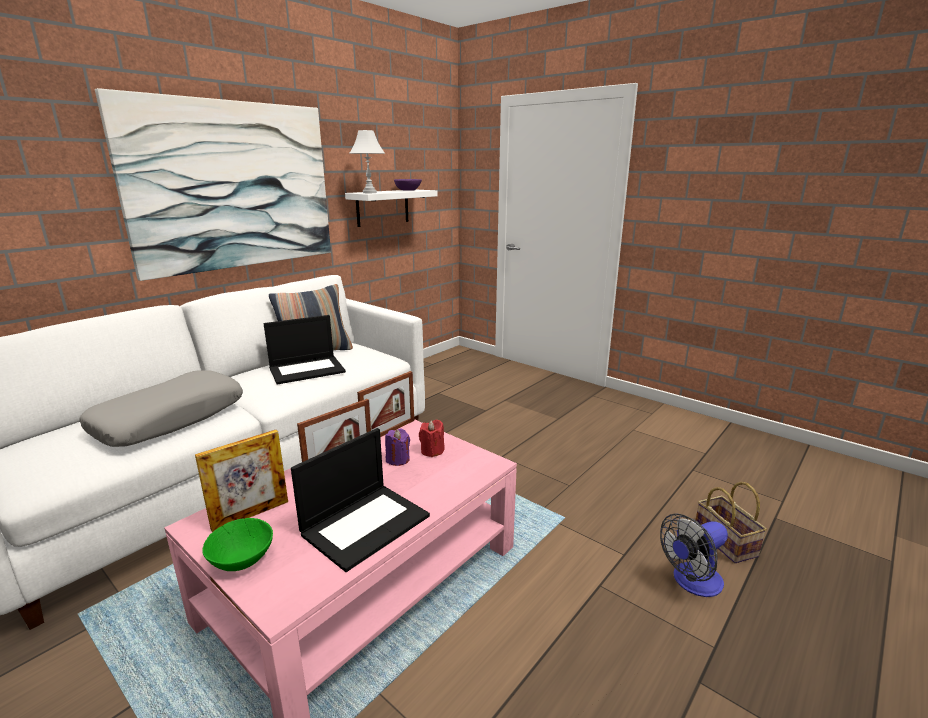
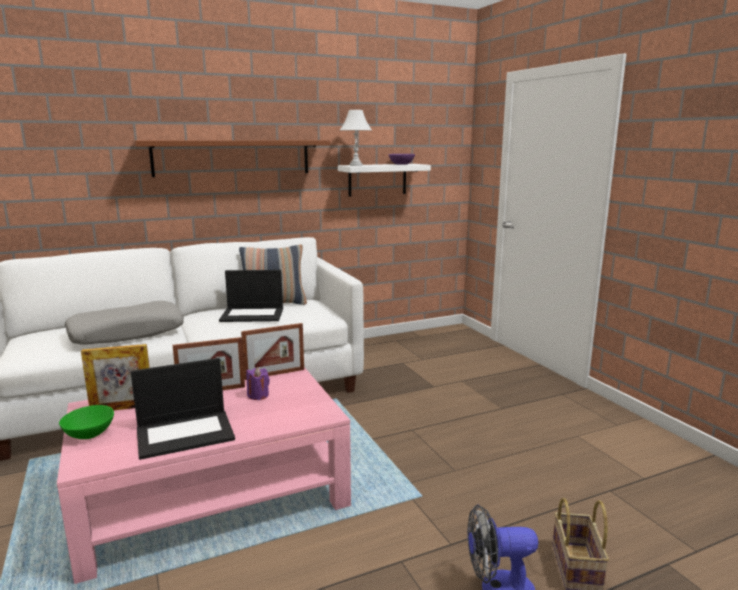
camera: 25 degrees right, 5 degrees down
picture [95,88,331,281] -> brown shelf [134,140,330,177]
red candle [419,420,445,457] -> none

